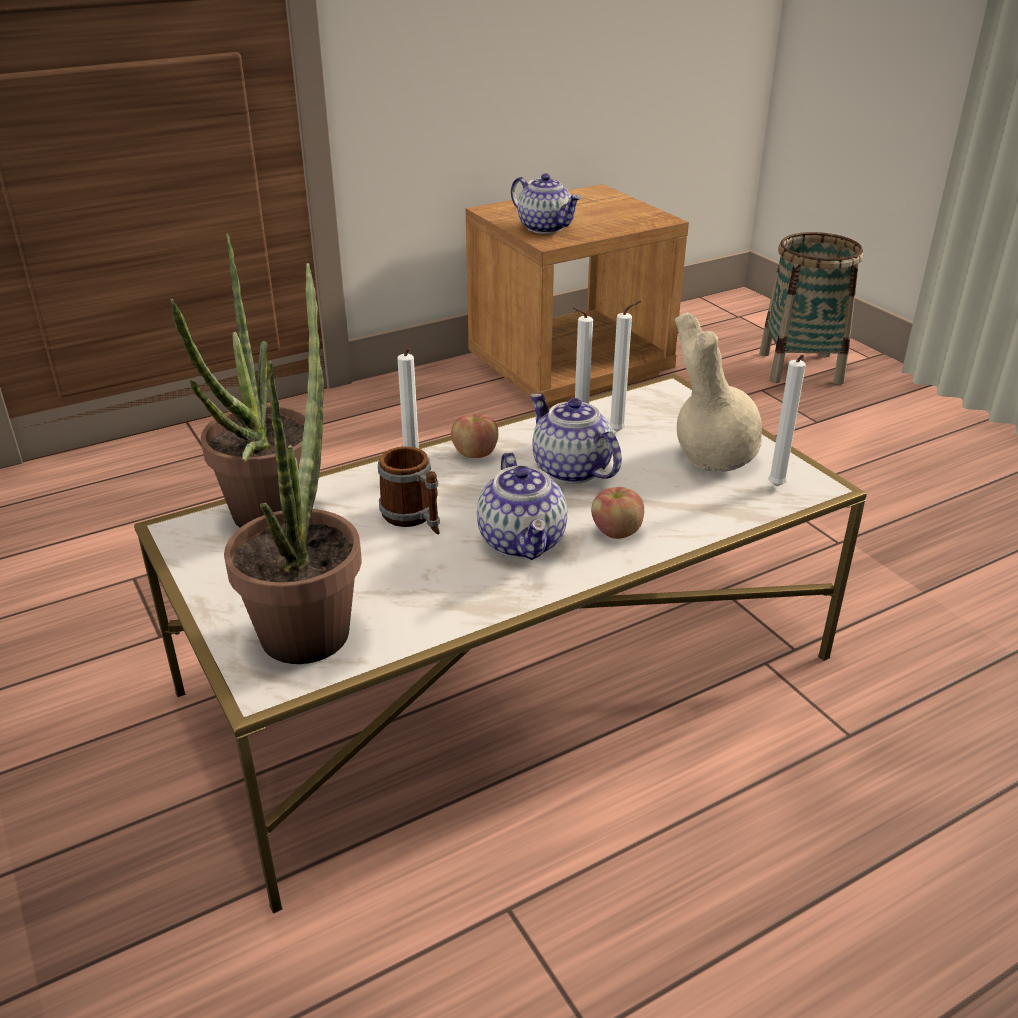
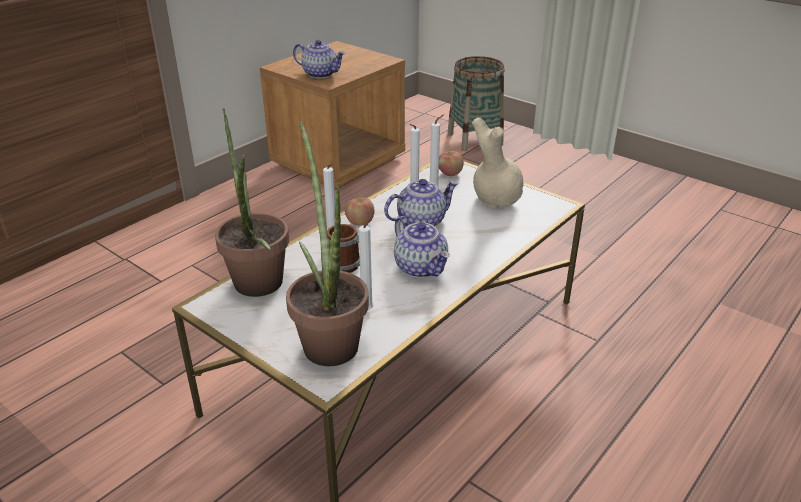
camera: 20 degrees left, 0 degrees up
teapot [530,393,622,484] -> teapot turned 120 degrees clockwise [384,179,459,226]
apple [591,487,644,539] -> apple moved to [439,151,464,176]
white candle [768,354,806,486] -> white candle moved to [359,224,374,310]

